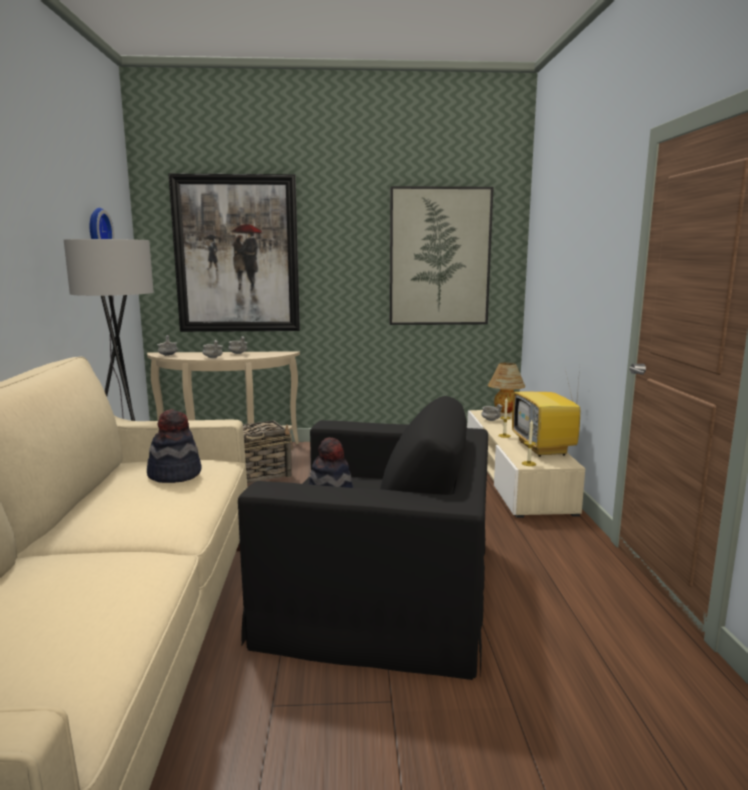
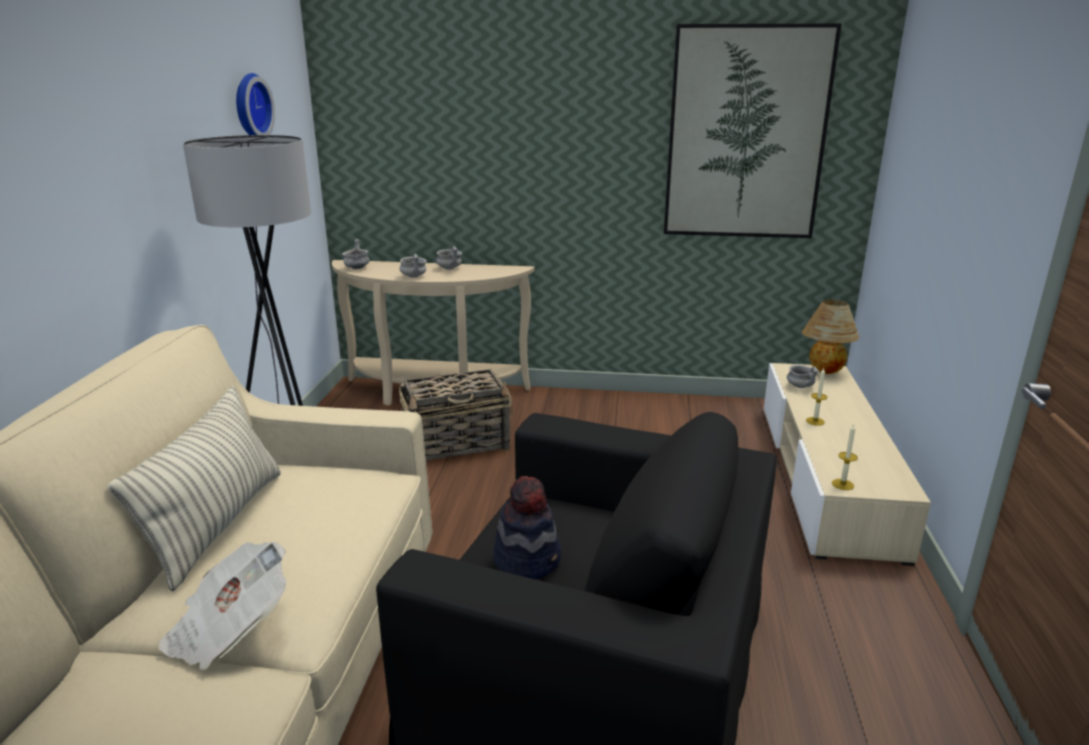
camera: 10 degrees right, 10 degrees up
hat [147,409,202,483] -> none
picture [168,174,300,332] -> none
television [512,368,580,457] -> none
none -> pillow [108,386,281,591]
none -> newspaper [159,542,286,670]

